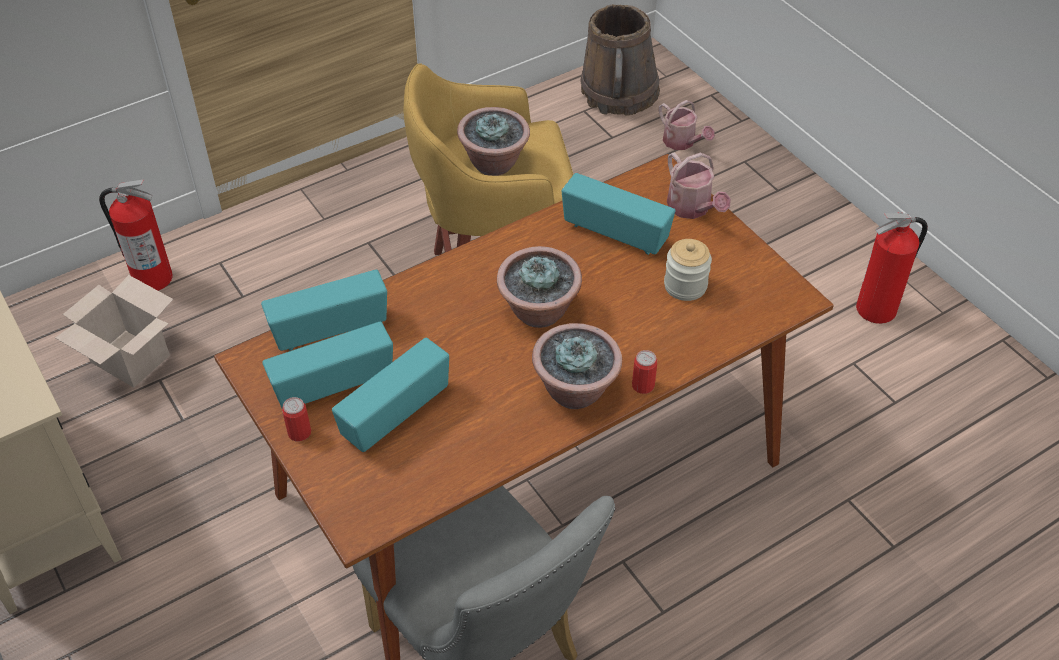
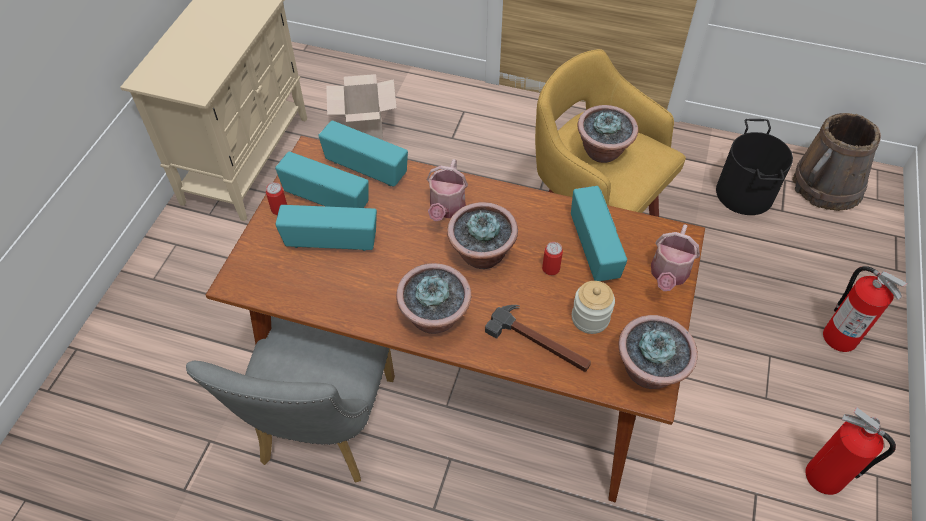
camera: 50 degrees right, 5 degrees up
fire extinguisher [99,179,173,291] -> fire extinguisher moved to [823,266,908,352]
can [632,350,657,394] -> can moved to [542,242,563,275]
watering can [659,100,715,150] -> watering can moved to [427,159,468,222]
none -> hammer [485,305,591,372]
none -> potted plant [618,315,698,389]
none -> black bucket [716,119,793,215]

